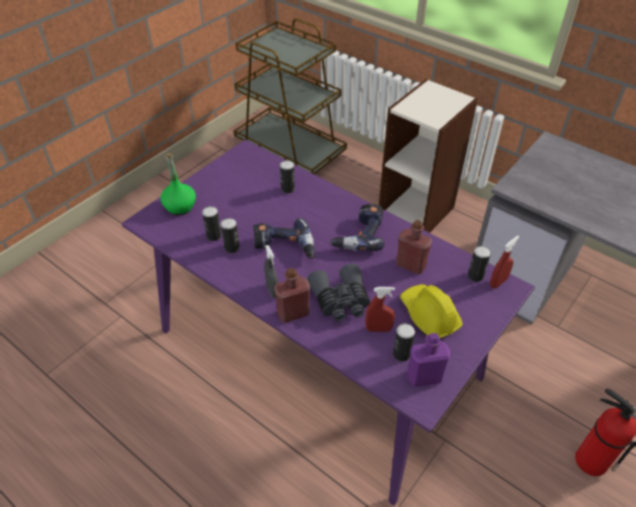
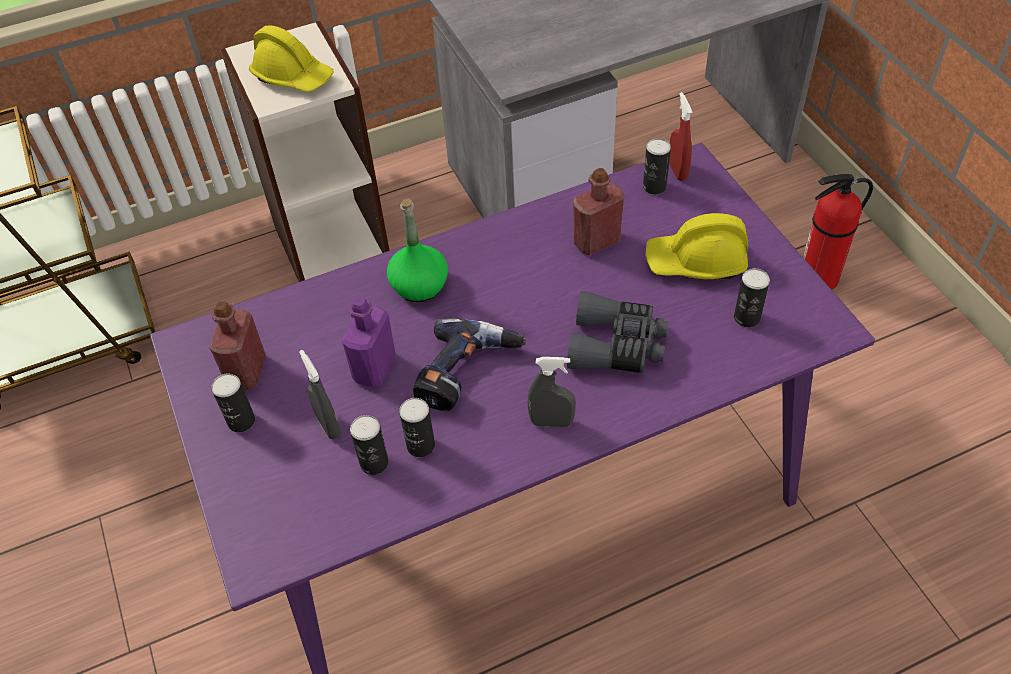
camera: 60 degrees left, 5 degrees up
green bottle [161,153,196,215] -> green bottle moved to [387,198,448,302]
red bottle [274,268,310,323] -> red bottle moved to [210,301,266,390]
can [280,160,295,194] -> can moved to [211,373,255,432]
power drill [330,204,384,251] -> none
red spray bottle [365,287,395,332] -> none
purple bottle [407,333,450,387] -> purple bottle moved to [342,297,396,387]
none -> yellow hard hat [249,25,334,92]
none -> grey spray bottle [299,350,341,439]

